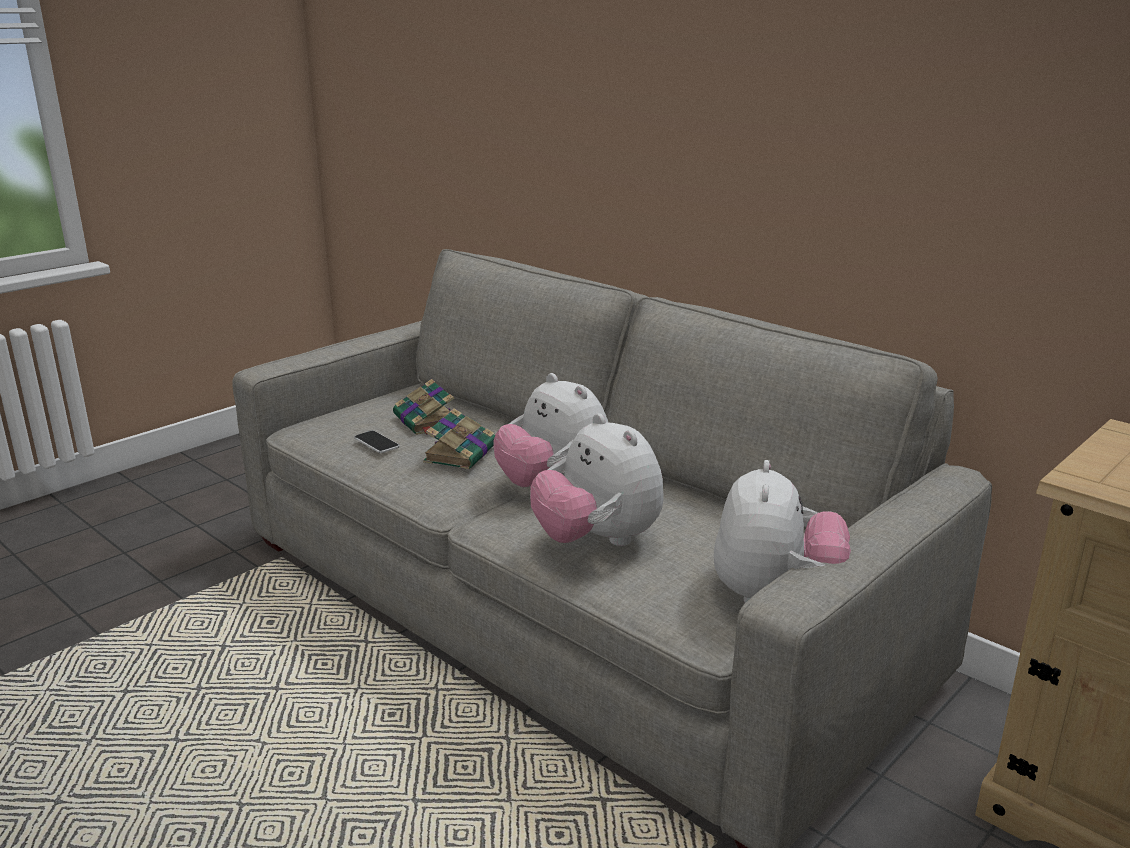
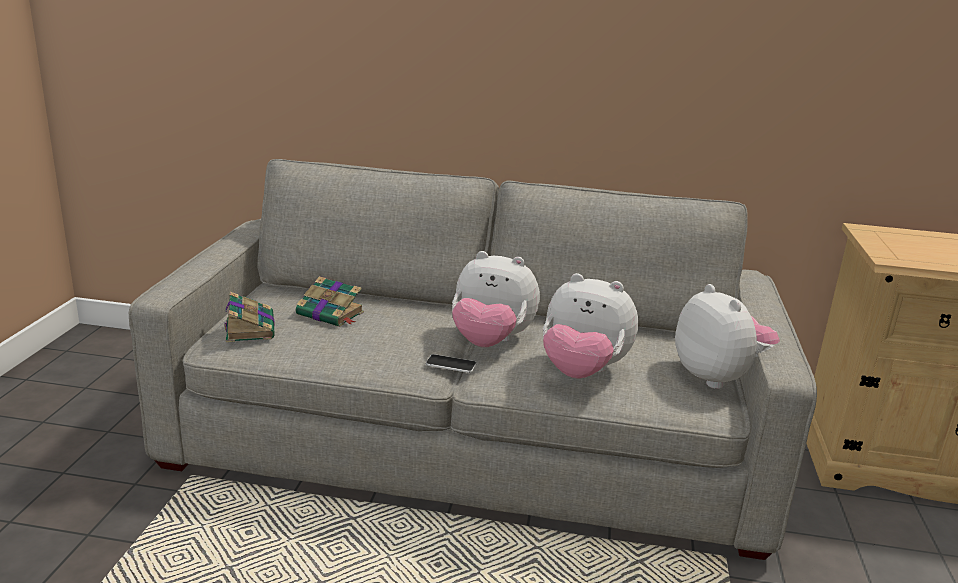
camera: 35 degrees left, 0 degrees up
phone [354,431,400,453] -> phone moved to [426,354,477,373]
book [423,408,495,469] -> book moved to [224,292,275,342]

